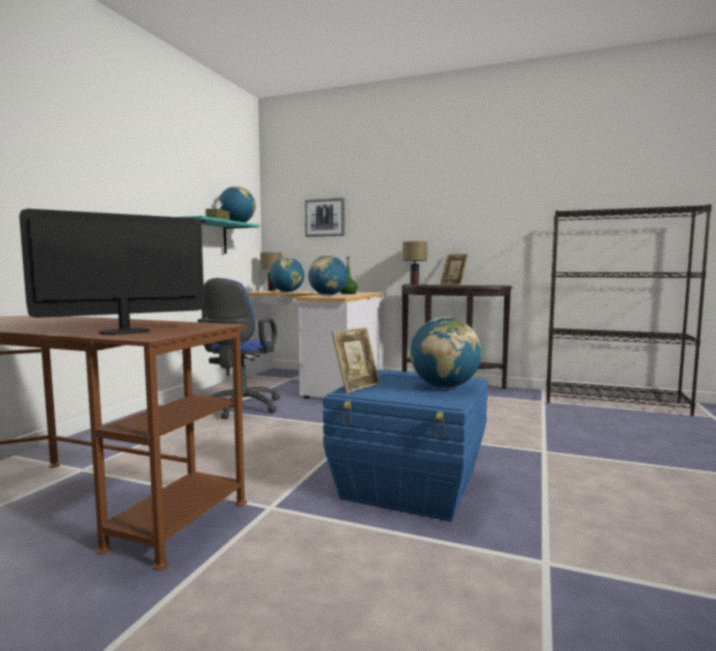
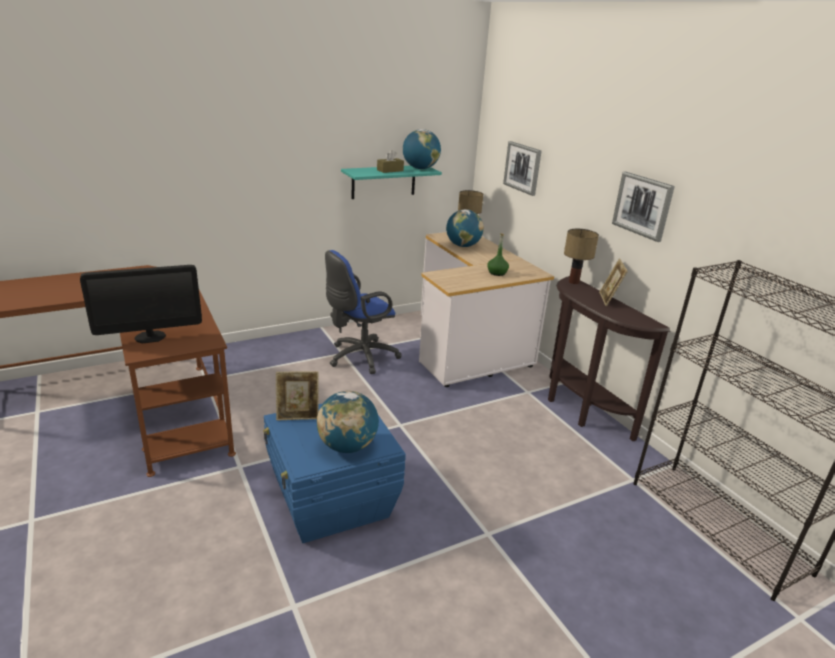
camera: 40 degrees right, 20 degrees up
monitor [19,209,204,335] -> monitor turned 150 degrees clockwise [80,265,202,343]
globe [308,255,348,295] -> none
none -> picture [612,172,675,242]

